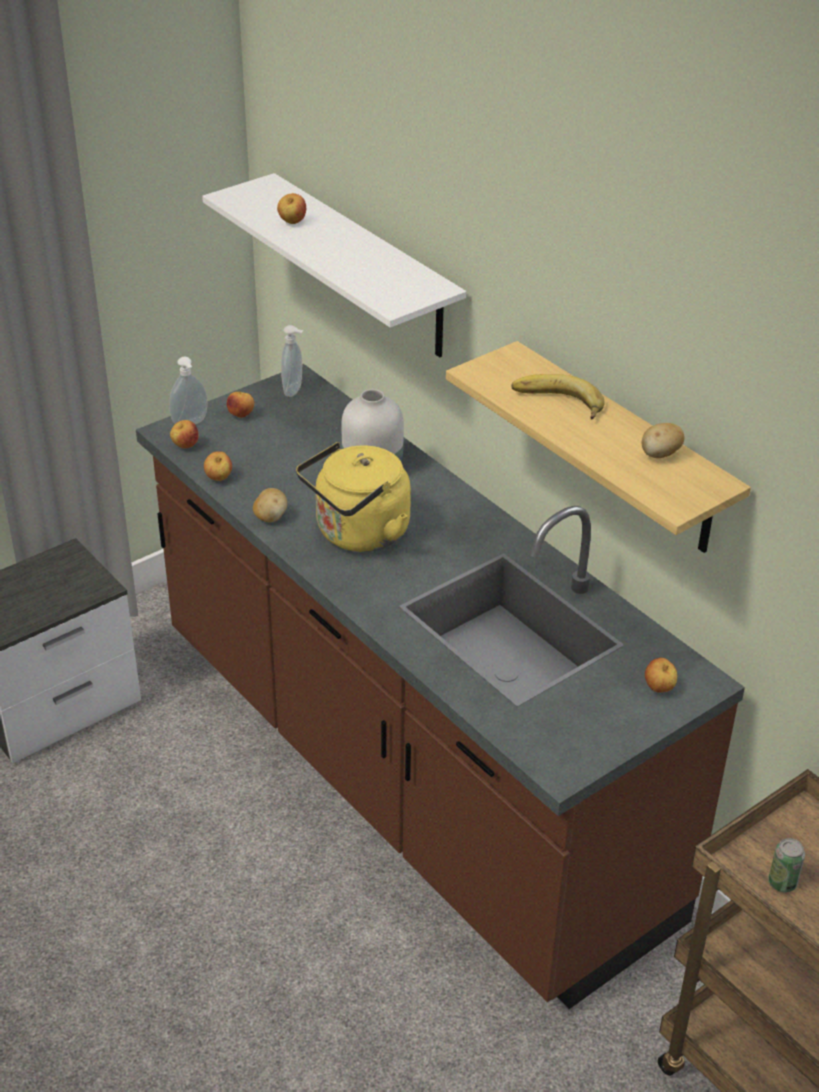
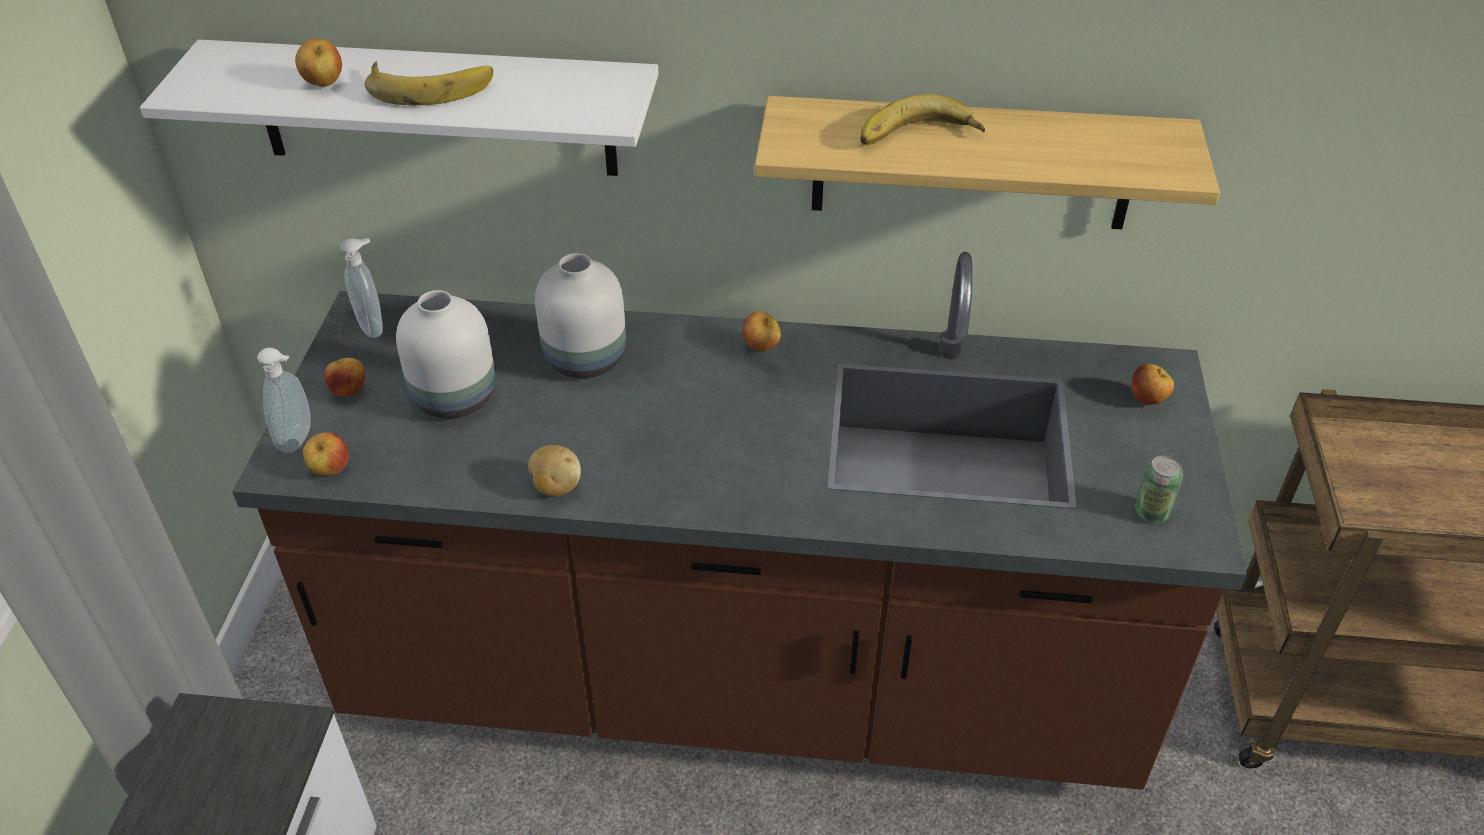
camera: 45 degrees left, 5 degrees up
apple [204,451,232,481] -> apple moved to [743,311,781,352]
yellow kettle [296,442,411,552] -> none
potato [642,423,684,458] -> none
can [768,838,805,893] -> can moved to [1135,455,1183,522]
none -> banana [365,61,493,106]
none -> white vase [396,290,495,418]

